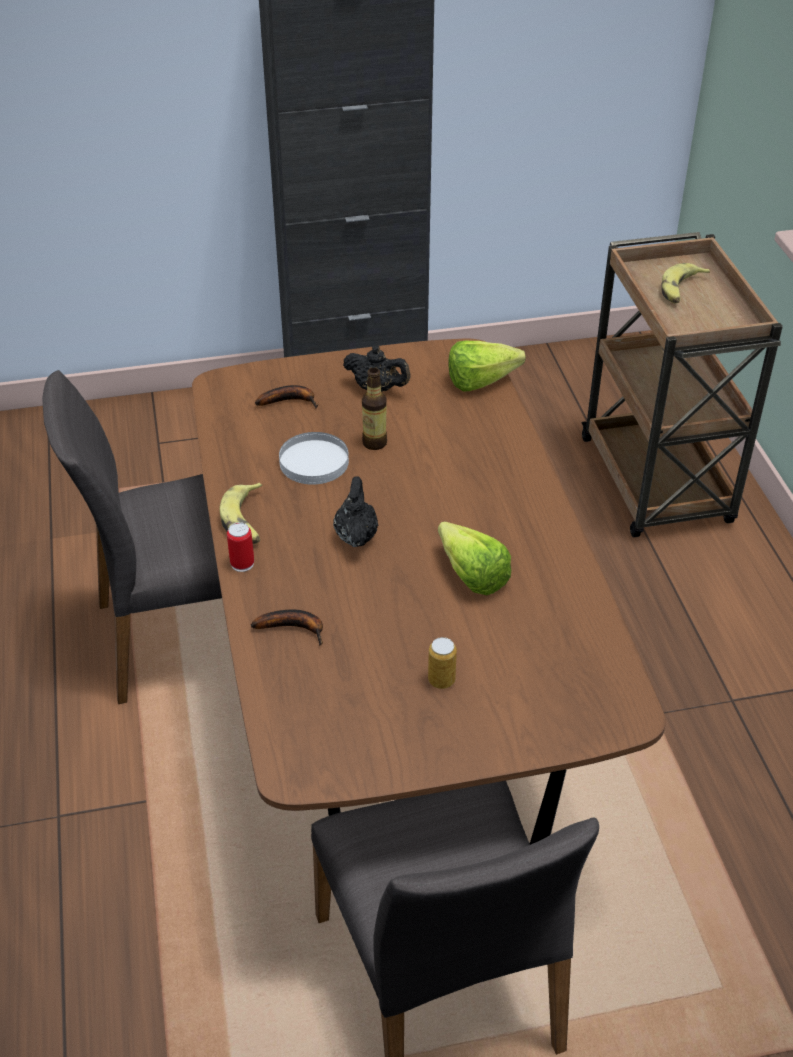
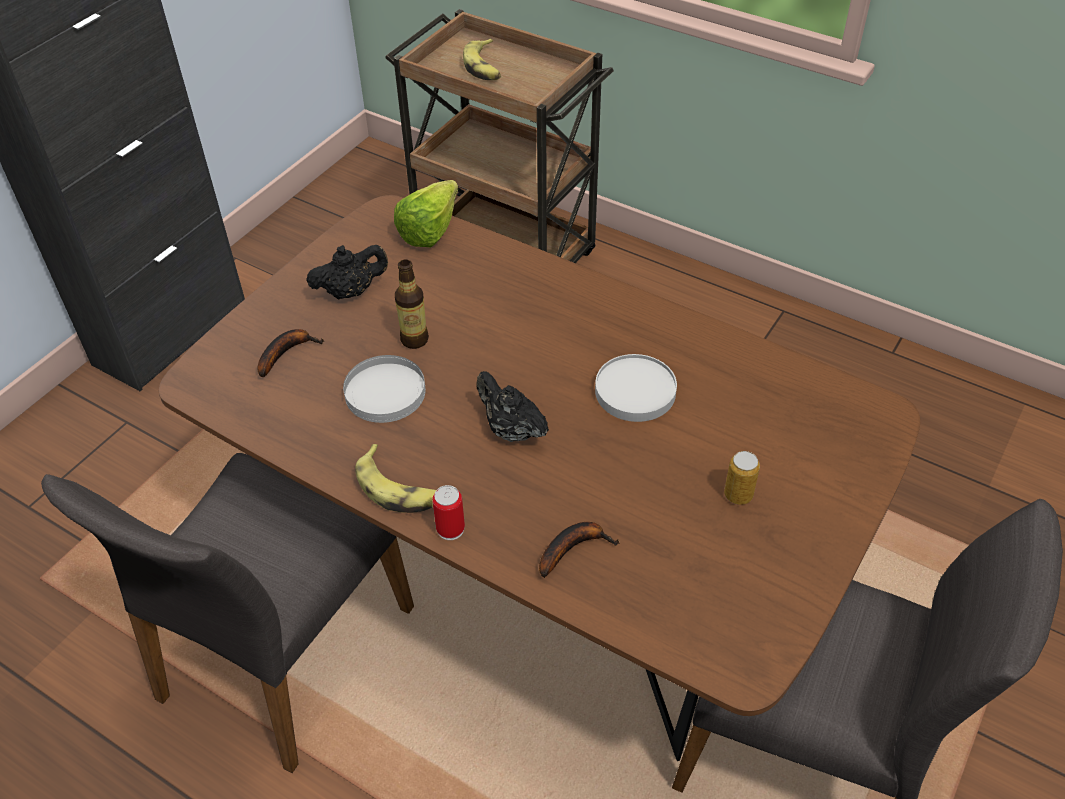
camera: 45 degrees left, 5 degrees up
lettuce [438,521,511,595] -> white plate [595,354,677,422]

